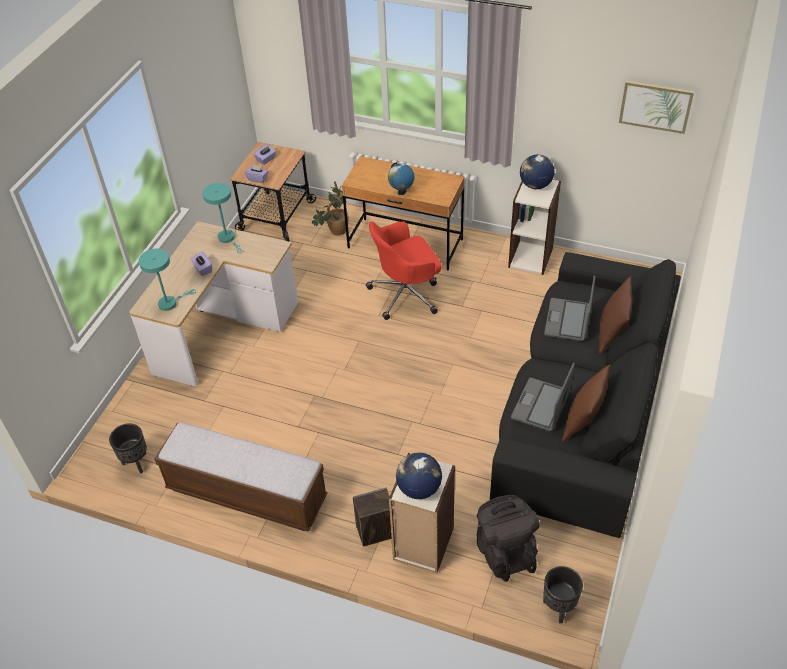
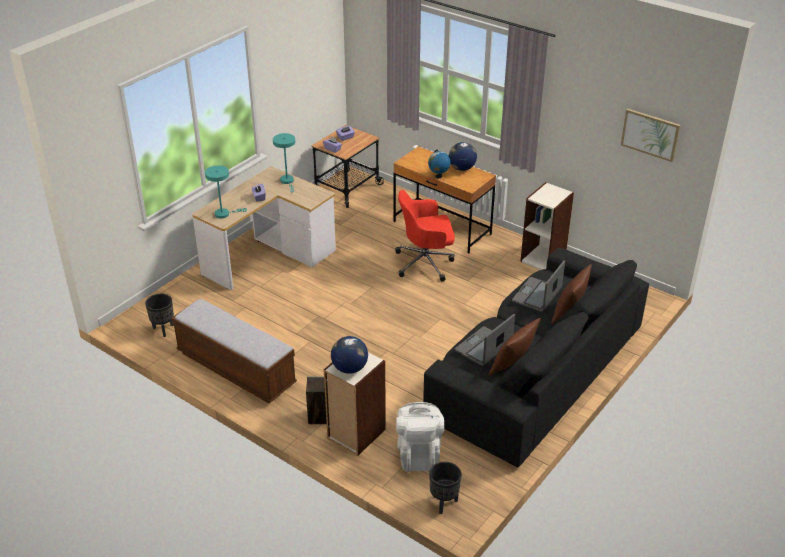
camera: 15 degrees right, 10 degrees down
potted plant [311,181,349,236] -> none
black backpack [477,495,540,582] -> white backpack [396,402,444,472]
globe [520,155,555,189] -> globe moved to [449,142,477,171]

